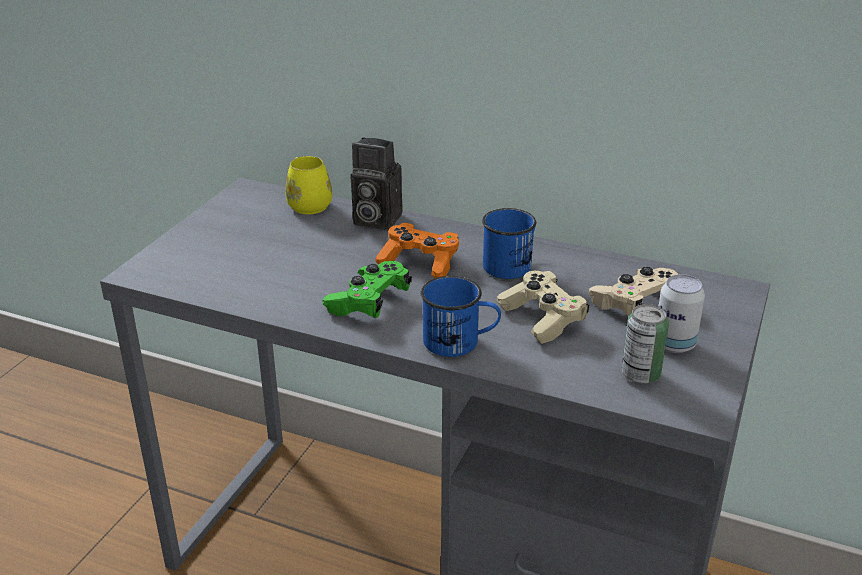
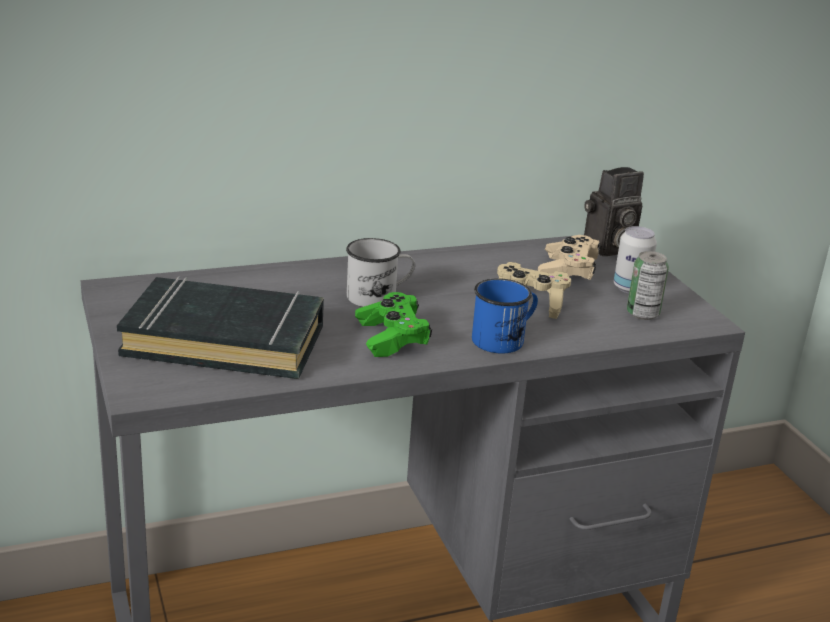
camera: 45 degrees left, 5 degrees down
yellow mug [285,156,332,214] -> none
camera [350,137,403,230] -> camera moved to [584,167,644,256]
orange game controller [375,223,459,278] -> white mug [346,238,415,307]
blue mug [482,208,536,279] -> none
none -> black book [117,277,324,379]

